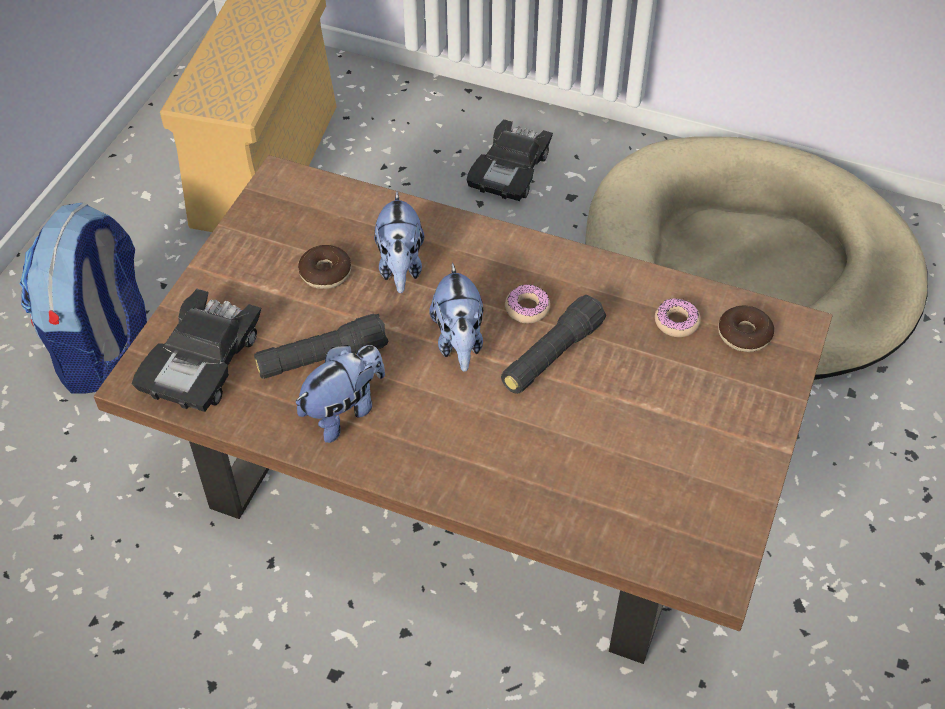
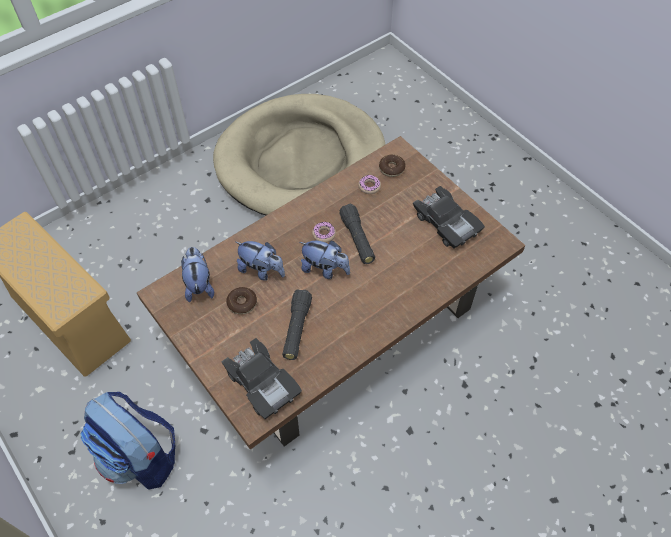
camera: 60 degrees left, 5 degrees up
plush toy [295,345,385,443] -> plush toy moved to [181,247,214,302]
black toy car [466,119,553,201] -> black toy car moved to [413,186,485,249]

